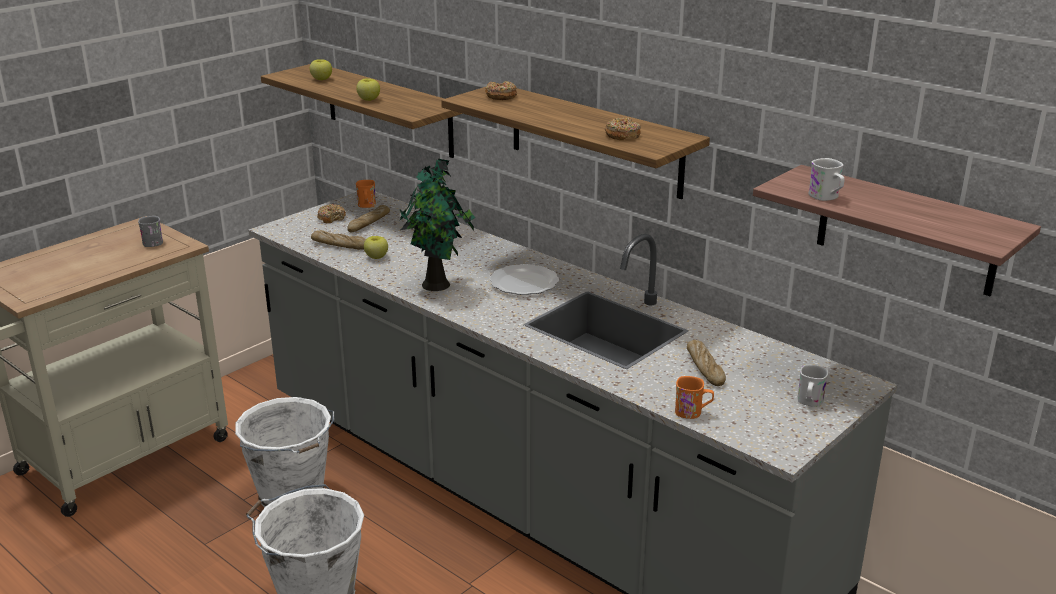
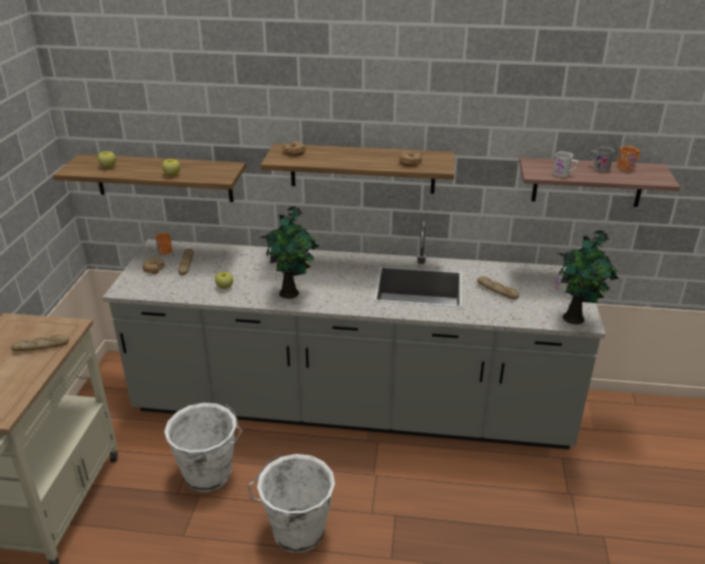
camera: 35 degrees left, 5 degrees up
grey mug [138,216,163,247] -> grey mug moved to [590,147,615,172]
bread [311,230,366,250] -> bread moved to [11,334,69,351]
plate [490,264,559,295] -> none
orange mug [675,376,714,419] -> orange mug moved to [617,146,641,171]
none -> potted plant [557,230,619,324]

